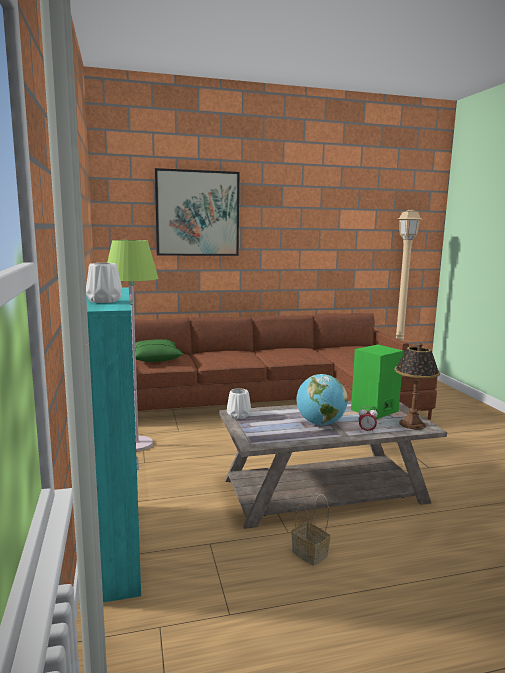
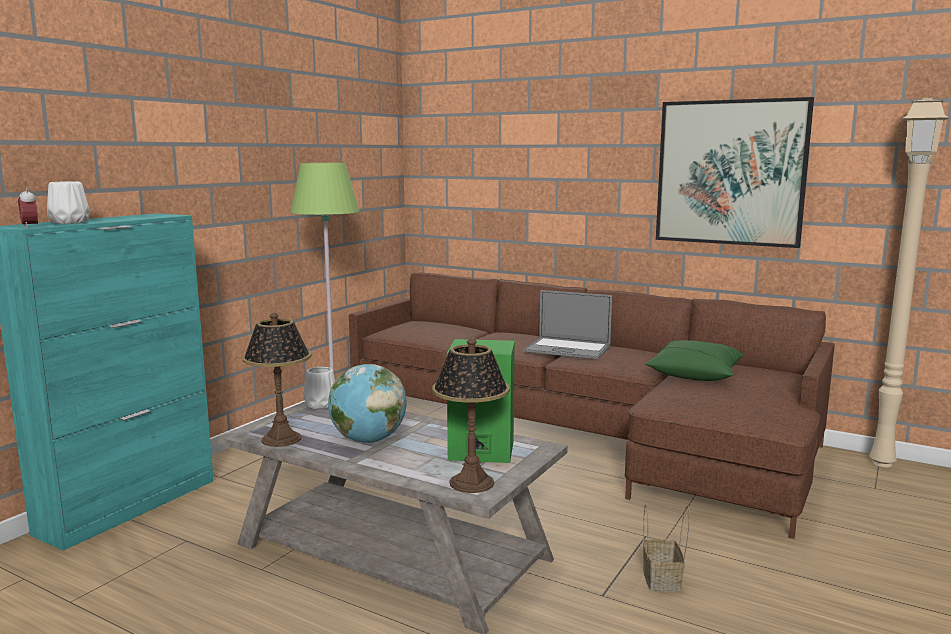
camera: 45 degrees right, 0 degrees up
green pillow [135,339,184,362] -> green pillow moved to [645,340,744,381]
picture [155,168,239,256] -> picture moved to [656,97,814,248]
basket [291,494,330,566] -> basket moved to [643,504,690,591]
alarm clock [359,406,378,433] -> alarm clock moved to [18,187,38,229]
none -> table lamp [242,313,312,447]
none -> laptop [524,290,612,359]

